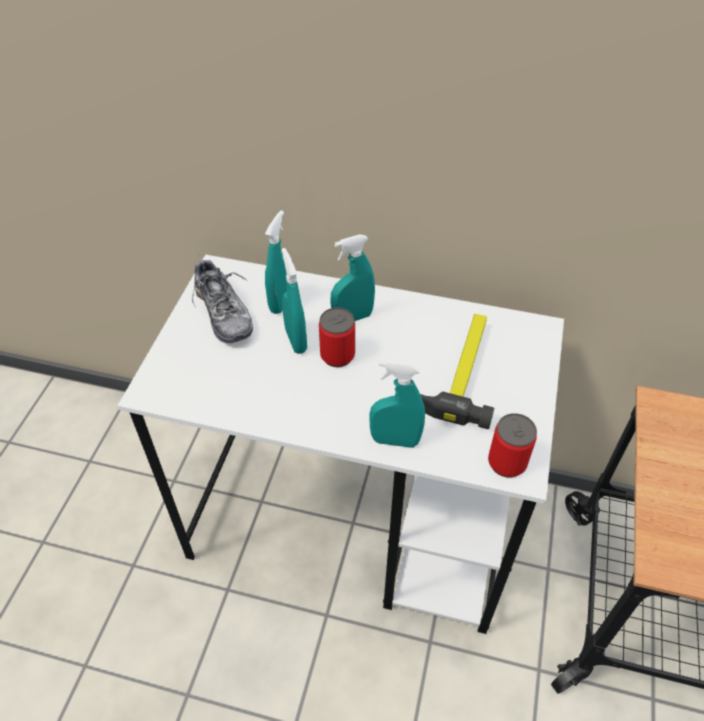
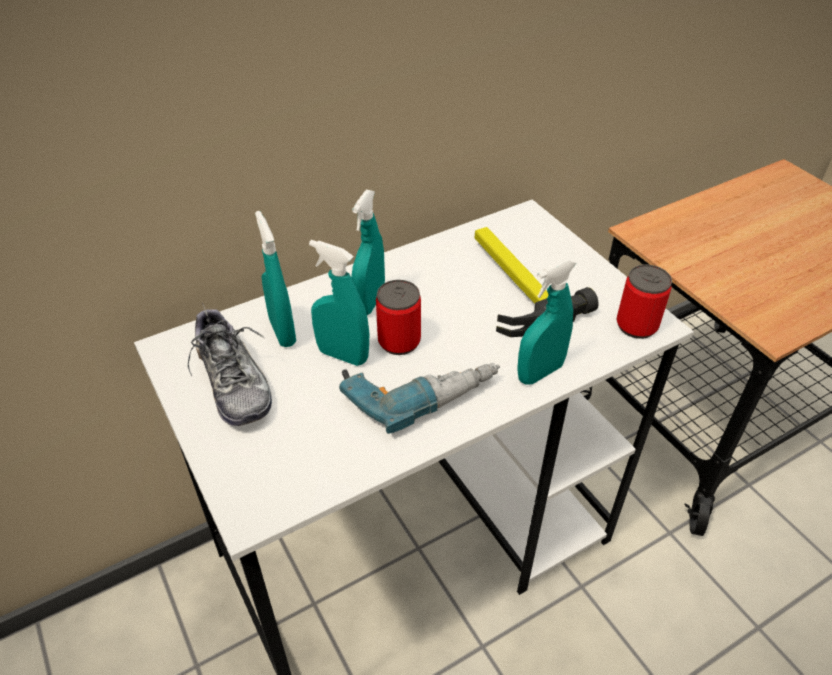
camera: 45 degrees left, 5 degrees down
shoe [192,255,253,343] -> shoe turned 45 degrees clockwise [188,303,272,426]
none -> power drill [339,363,500,434]

